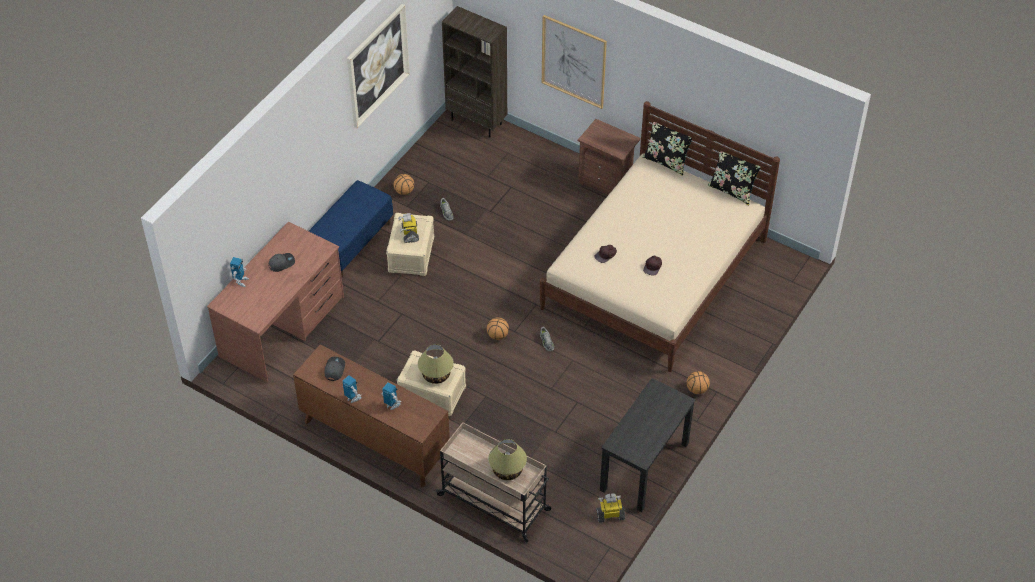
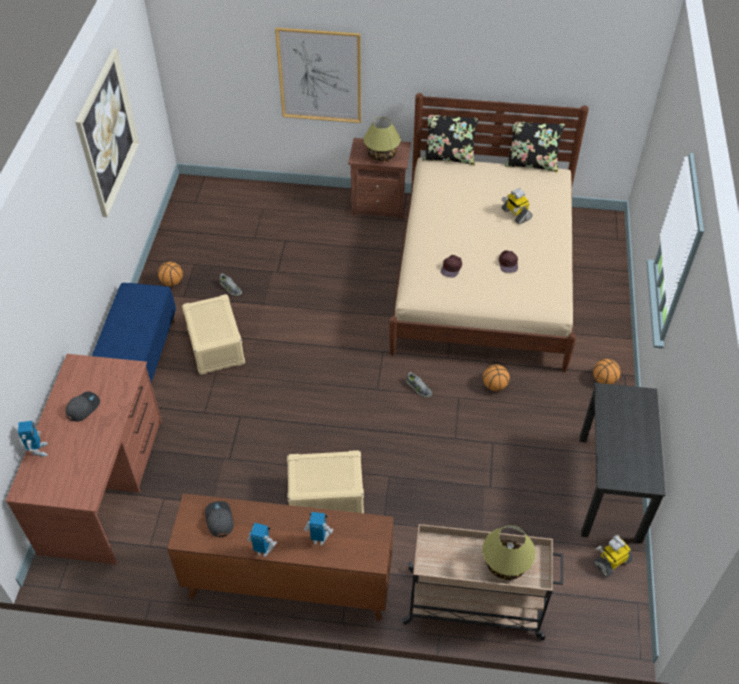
camera: 25 degrees left, 0 degrees up
toy robot [398,213,419,243] -> toy robot moved to [501,188,533,225]
table lamp [418,344,454,384] -> table lamp moved to [364,117,401,161]
brown bookcase [442,6,507,138] -> none
basketball [487,317,509,340] -> basketball moved to [483,364,510,391]

